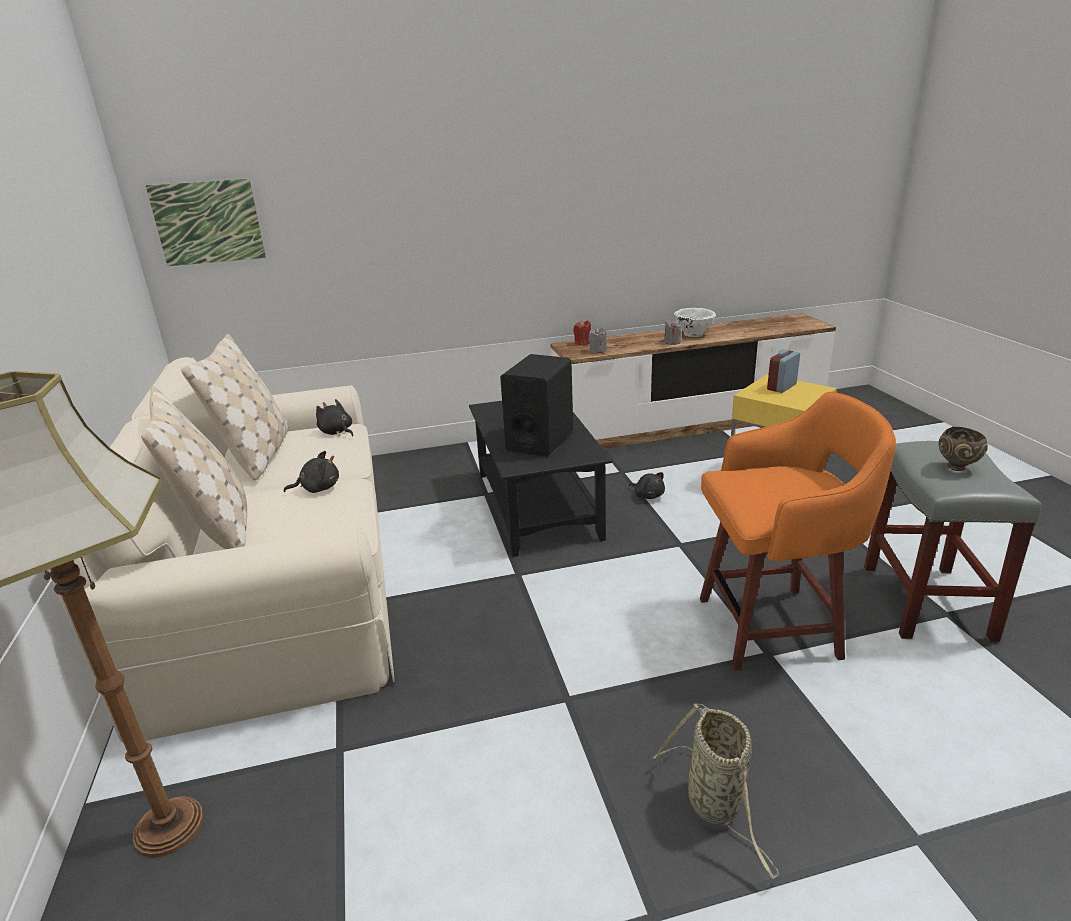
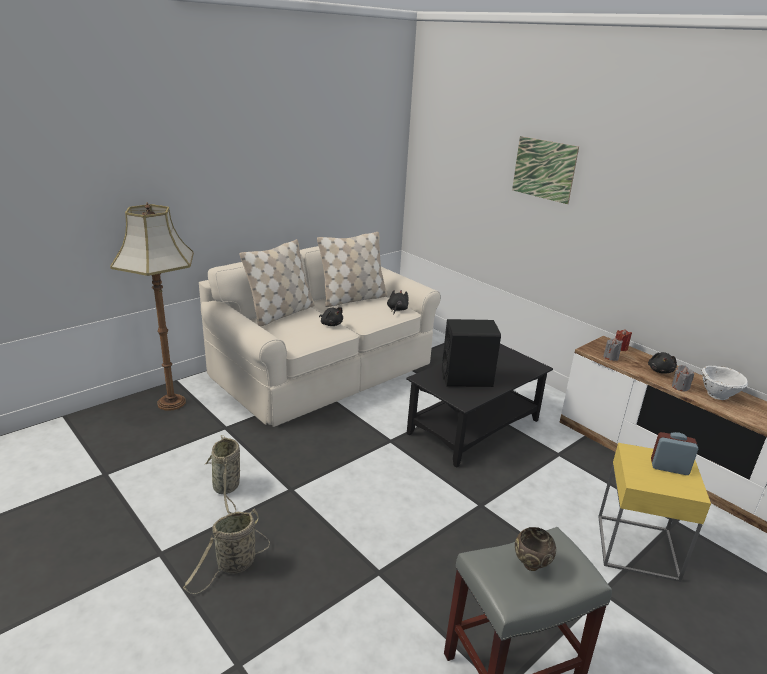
camera: 60 degrees right, 0 degrees up
picture [146,179,266,266] -> picture moved to [512,136,579,204]
black plush toy [629,472,665,499] -> black plush toy moved to [648,352,677,374]
orange stool [700,392,896,671] -> none
none -> basket [204,435,240,514]

